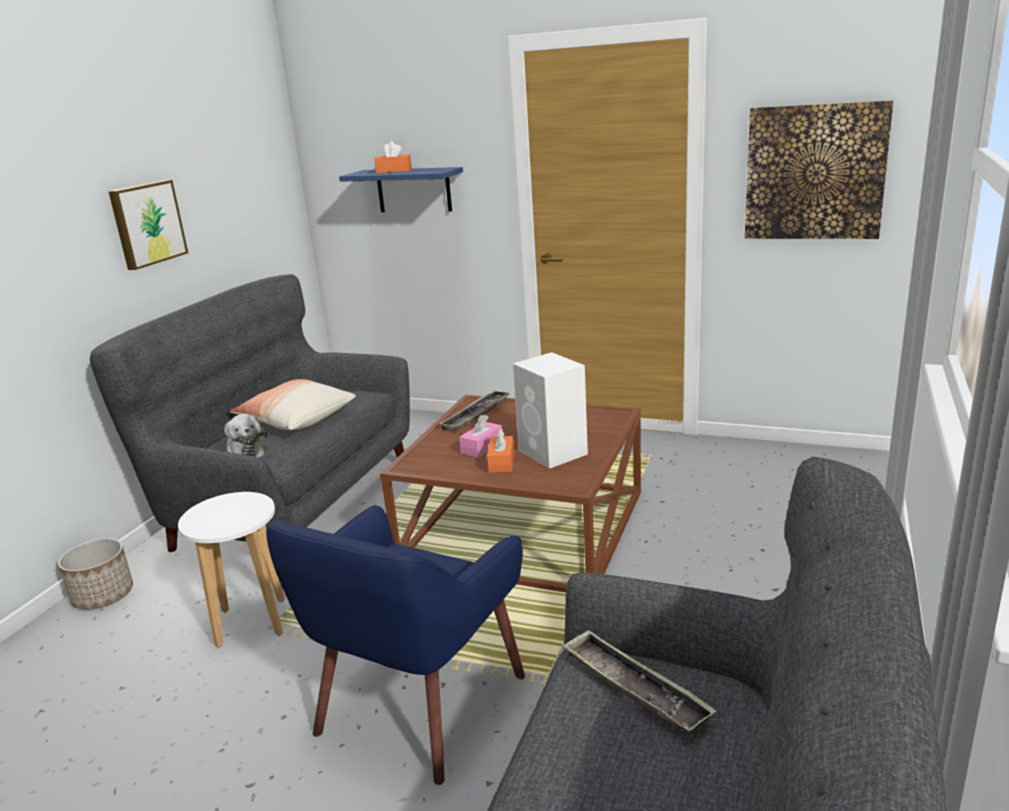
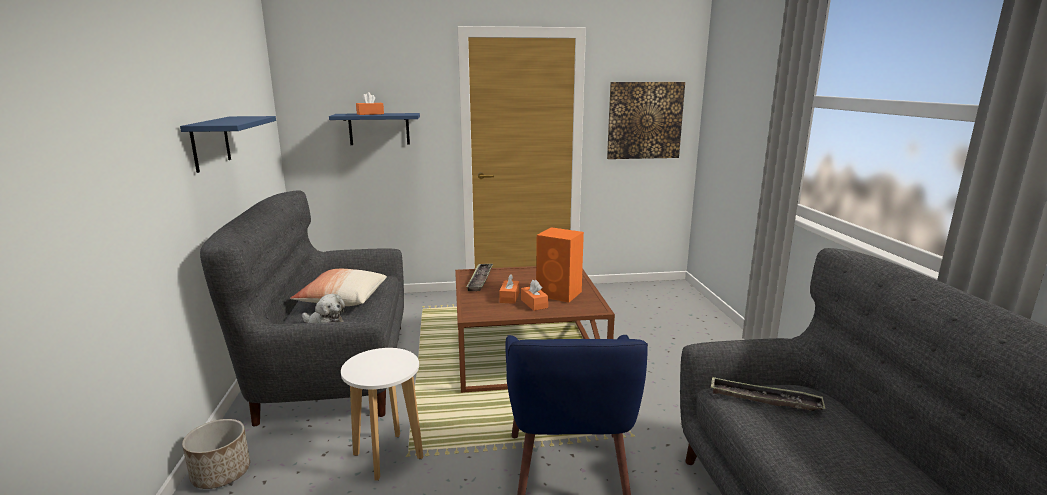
camera: 30 degrees left, 5 degrees down
picture [108,180,188,270] -> blue shelf [180,116,276,173]
pink tissue box [459,415,502,458] -> orange tissue box [499,274,519,304]
white speaker [513,352,588,469] -> orange speaker [536,227,584,303]

